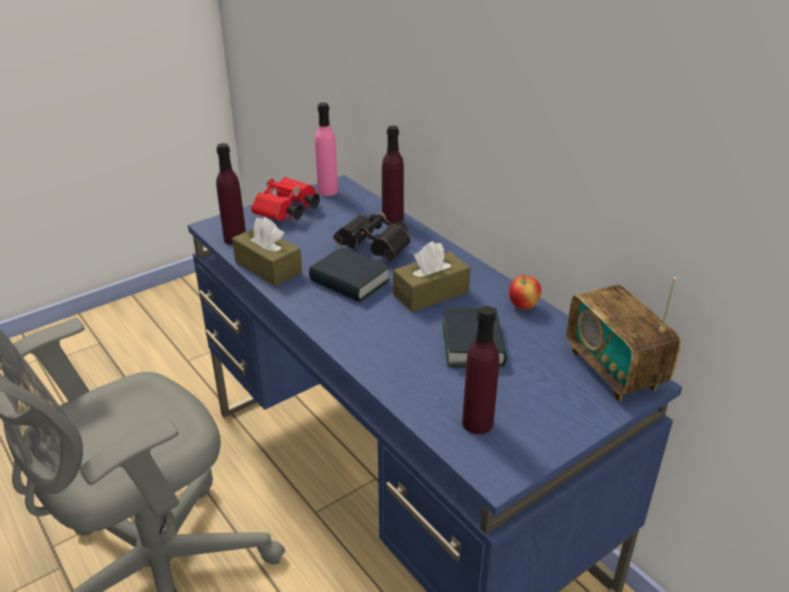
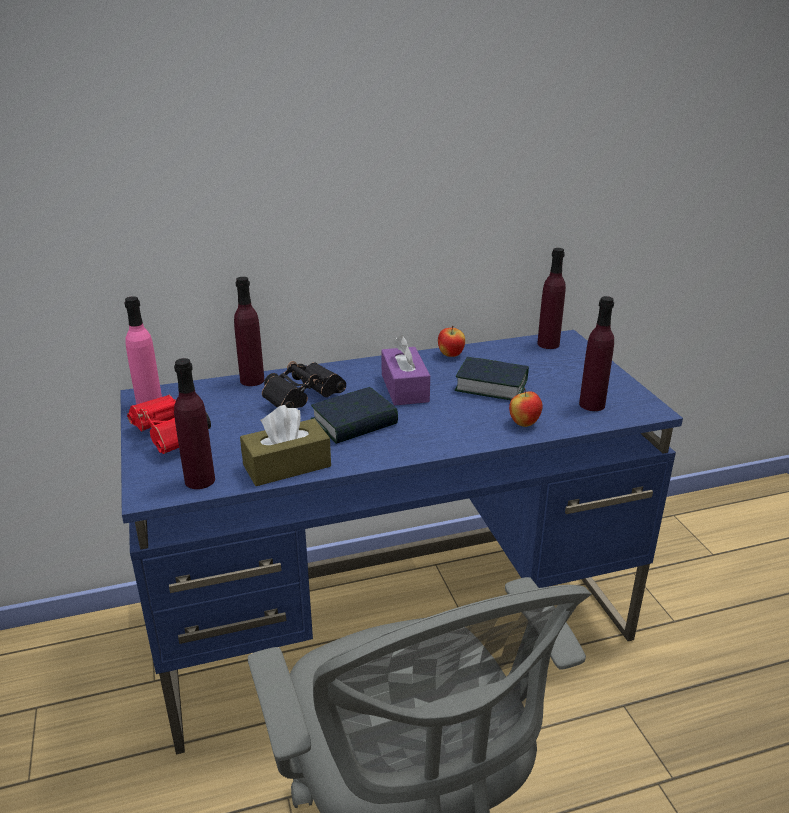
camera: 70 degrees left, 5 degrees down
brown tissue box [393,241,471,312] -> purple tissue box [381,335,430,406]
radio [566,277,681,402] -> purple bottle [537,248,566,349]
none -> apple [509,388,543,427]

